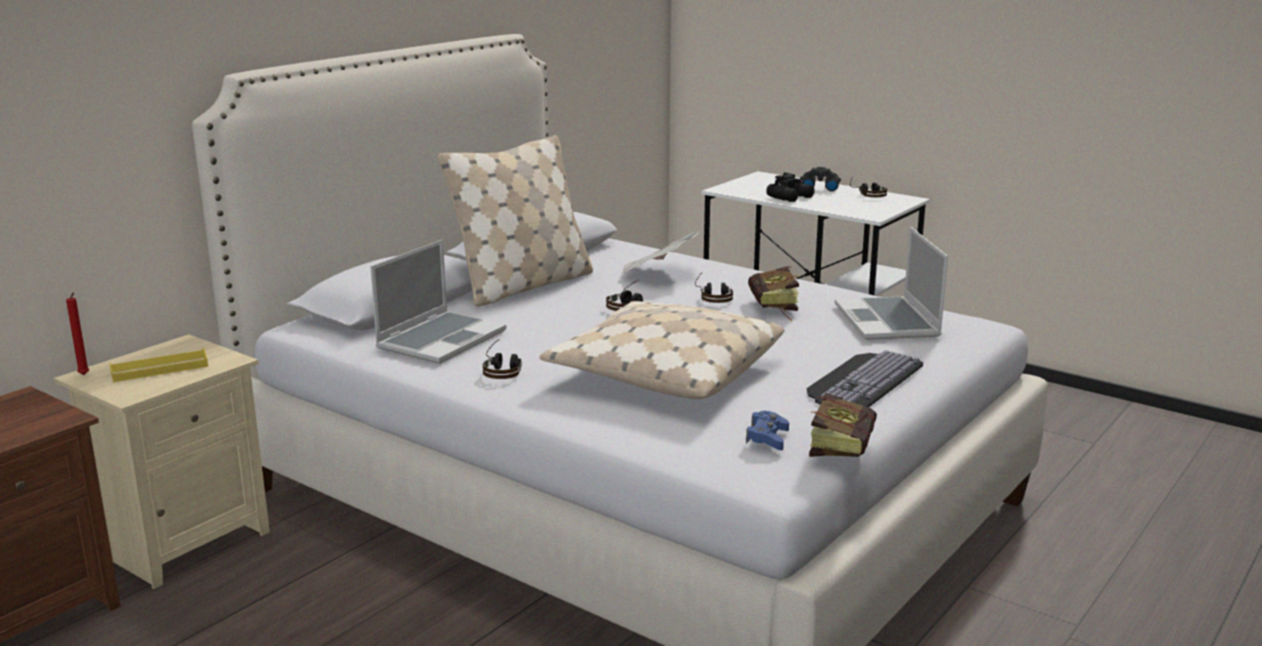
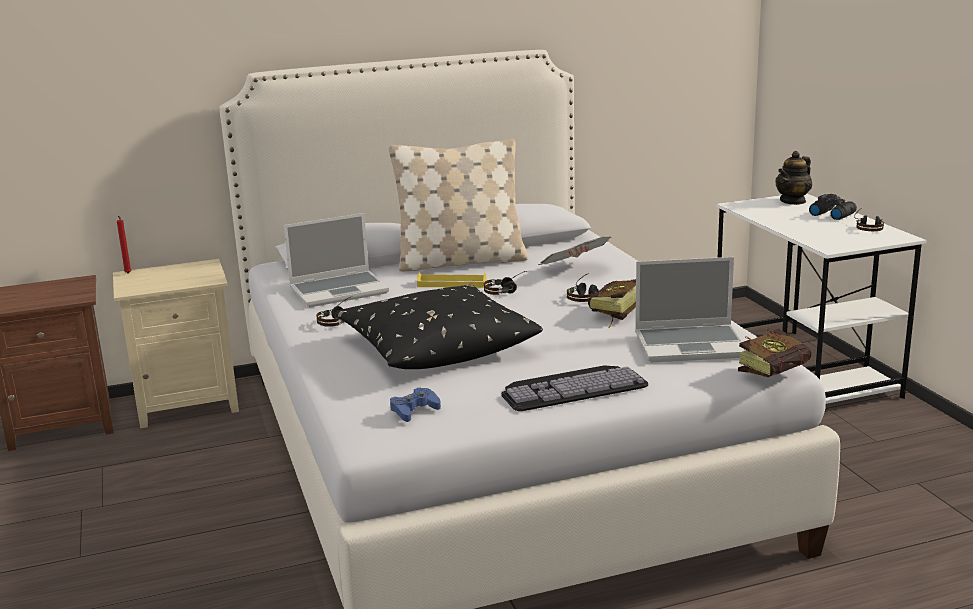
camera: 35 degrees right, 0 degrees up
yellow tray [109,348,208,382] -> yellow tray moved to [417,273,487,288]
beige pillow [539,301,785,399] -> black pillow [335,285,543,369]
black binoculars [766,172,815,202] -> none
book [809,393,877,457] -> book moved to [738,328,811,377]
laptop [835,227,948,340] -> laptop turned 120 degrees counterclockwise [635,257,745,362]
none -> teapot [775,151,812,205]

